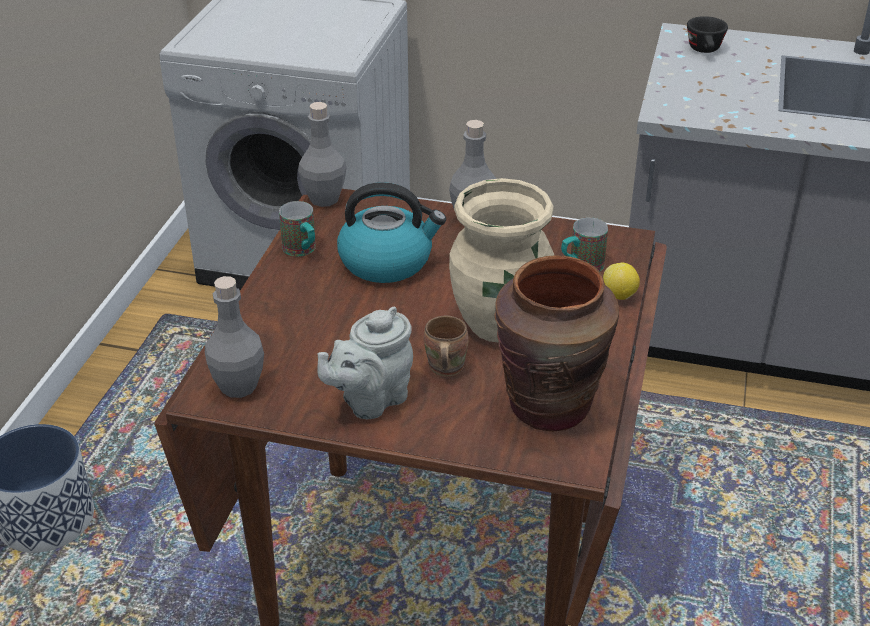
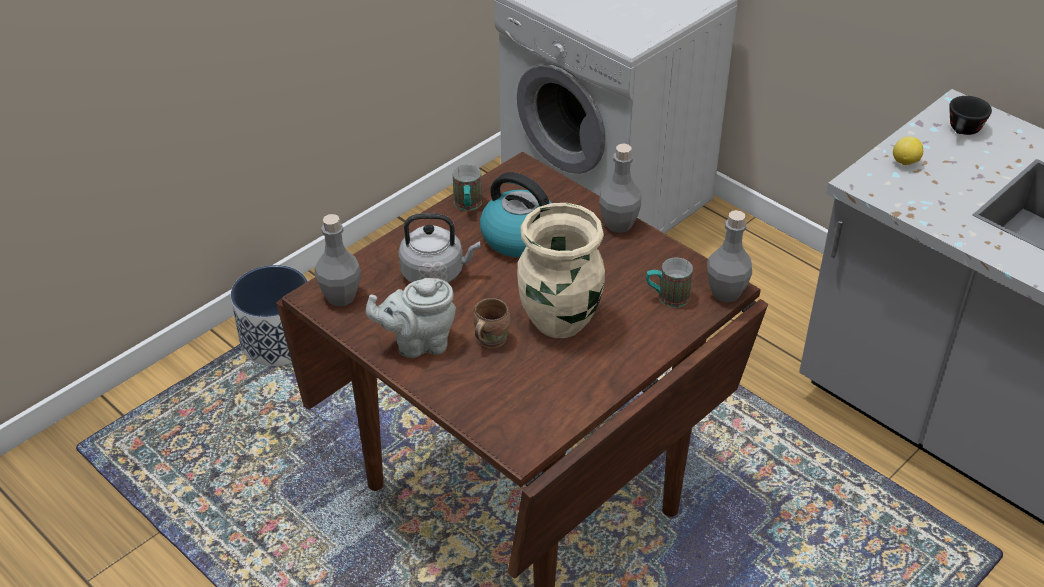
camera: 30 degrees right, 5 degrees up
grey bottle [298,102,347,207] -> grey bottle moved to [707,210,752,303]
brown vase [495,256,619,432] -> none
lemon [603,263,640,300] -> lemon moved to [893,137,923,165]
none -> grey kettle [398,213,481,283]

